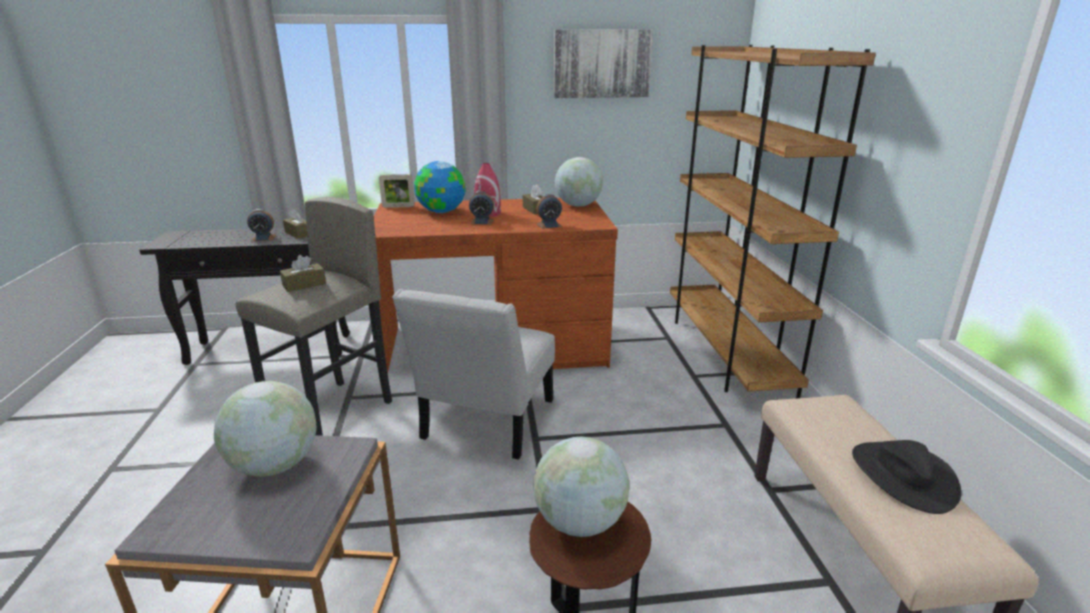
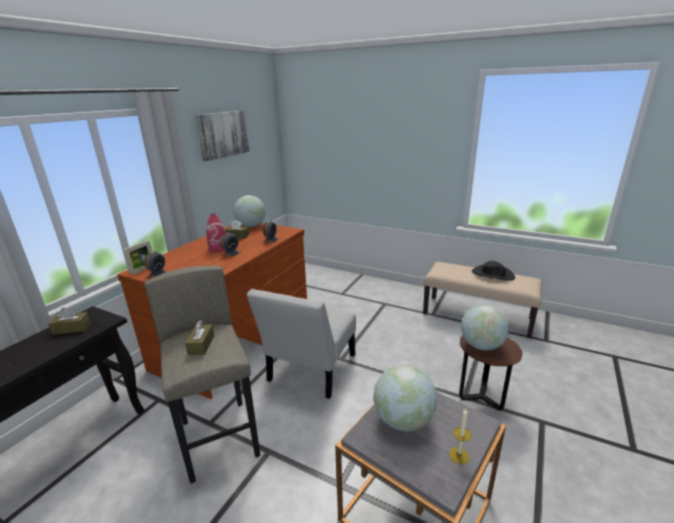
camera: 55 degrees left, 0 degrees up
alarm clock [247,209,276,241] -> alarm clock moved to [144,251,168,278]
white chair [392,289,555,460] -> white chair turned 60 degrees clockwise [247,289,356,399]
globe [414,161,466,213] -> none
brown bookcase [670,45,876,398] -> none
none -> candle [449,409,471,464]

